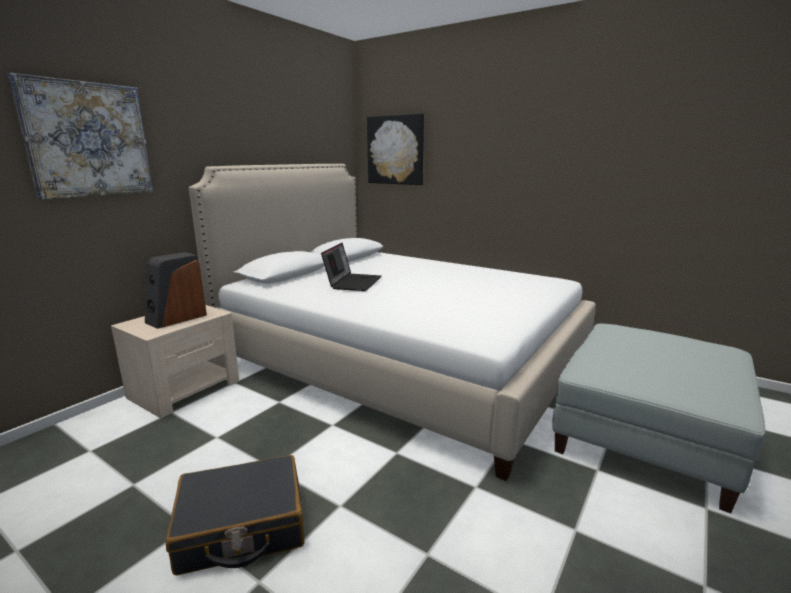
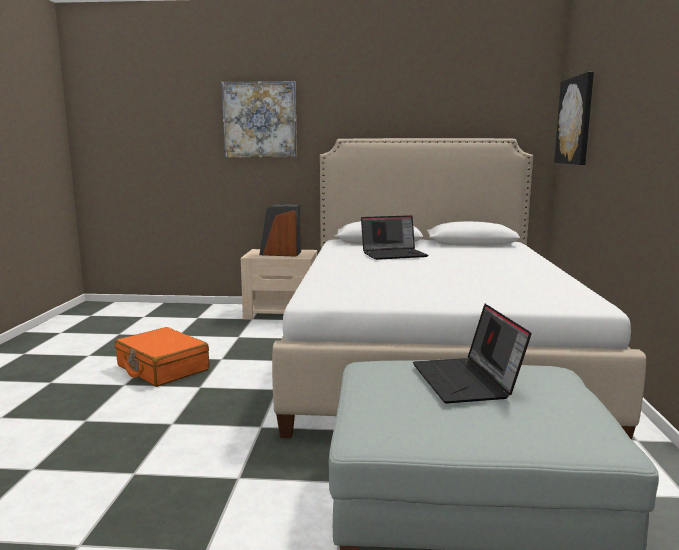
camera: 60 degrees right, 5 degrees down
black suitcase [166,455,304,575] -> orange suitcase [115,327,209,387]
none -> laptop [413,304,532,403]

